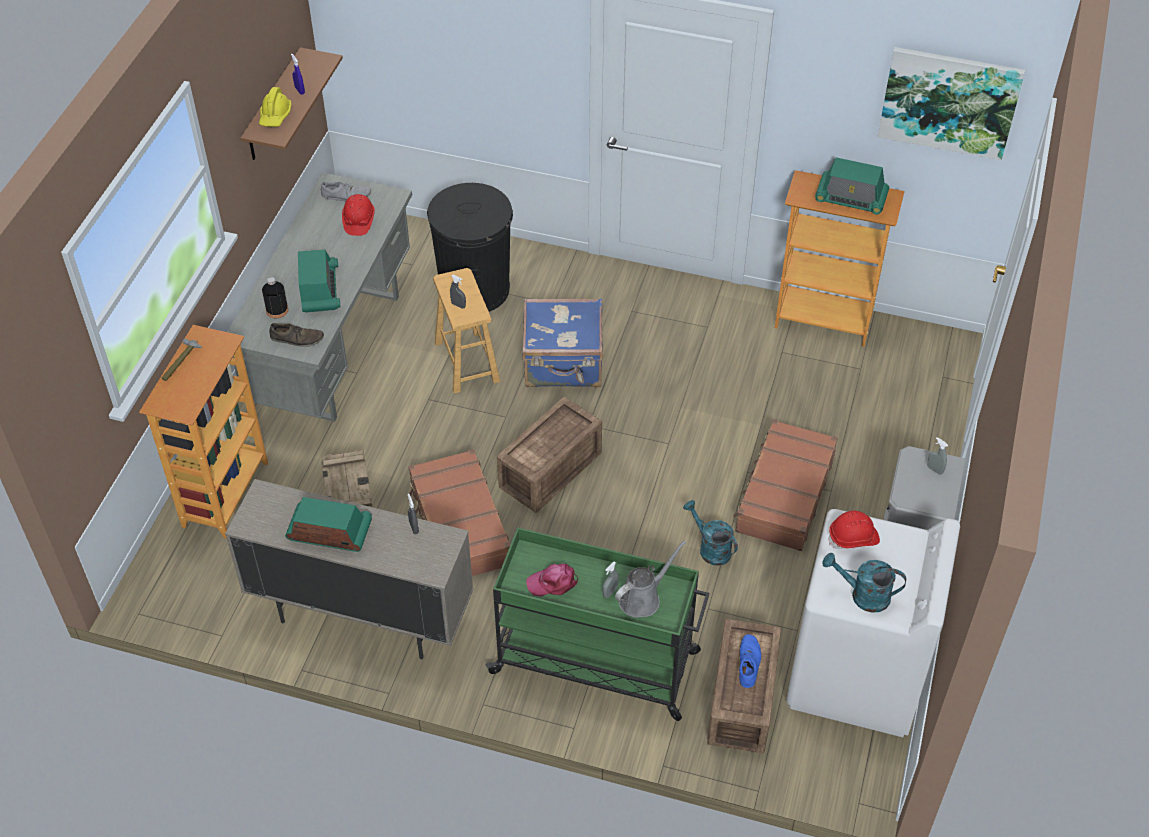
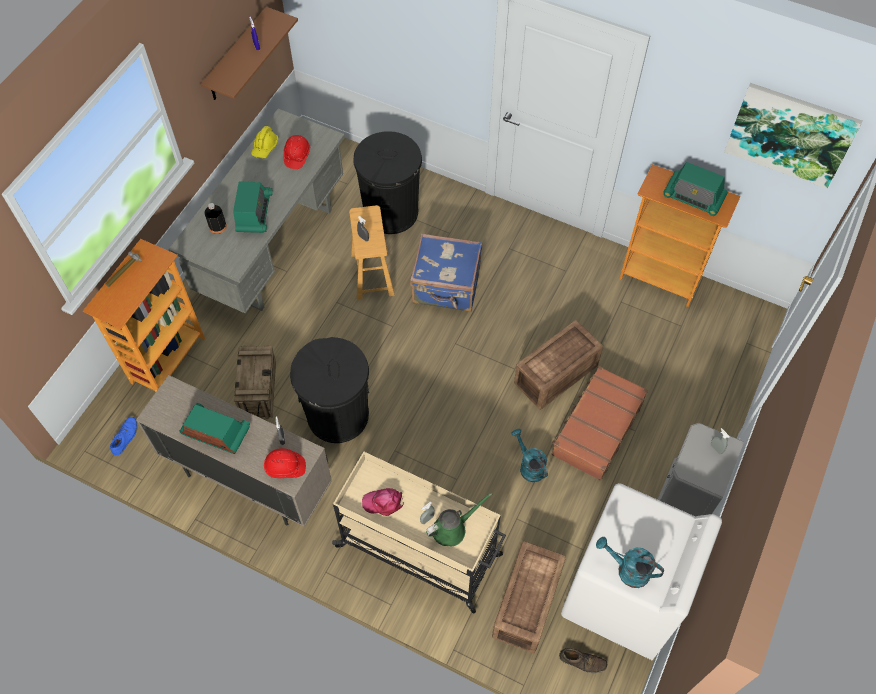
camera: 10 degrees right, 10 degrees up
yellow hard hat [259,87,291,127] -> yellow hard hat moved to [251,126,278,158]
brown shoe [269,323,324,347] -> brown shoe moved to [559,648,607,673]
grey shoe [321,182,371,202] -> none
brown suitcase [408,449,510,576] -> black trash can [290,337,369,443]
green cart [485,527,709,721] -> beige cart [332,452,506,614]
crate [497,397,602,513] -> crate moved to [514,320,603,410]
grey watering can [615,540,686,618] -> green watering can [426,493,492,546]
blue shoe [739,634,761,688] -> blue shoe moved to [110,417,138,455]
red hard hat [828,511,880,549] -> red hard hat moved to [264,448,306,478]

